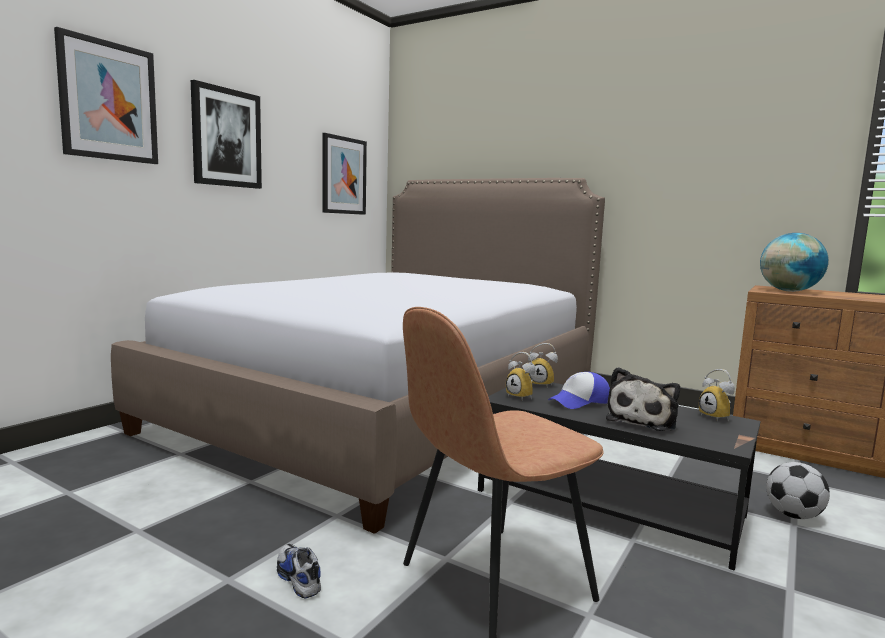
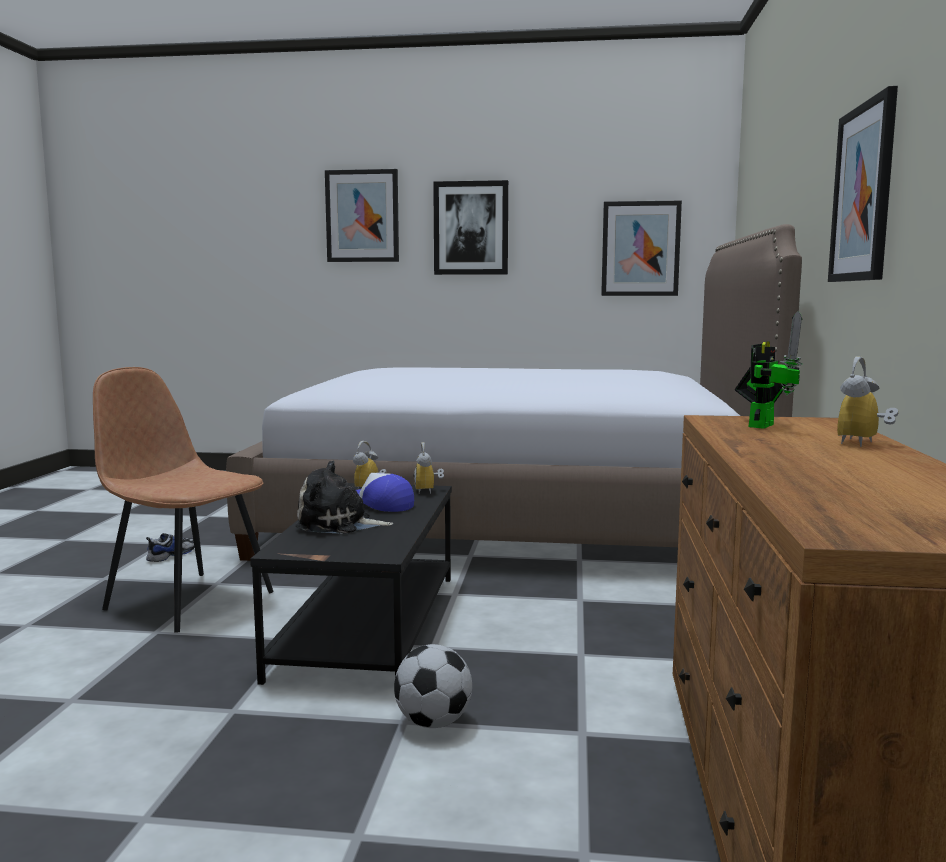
camera: 65 degrees right, 0 degrees up
alarm clock [699,369,735,421] -> alarm clock moved to [837,356,898,447]
globe [760,233,829,292] -> toy robot [735,311,803,429]
none -> picture [828,86,898,282]

